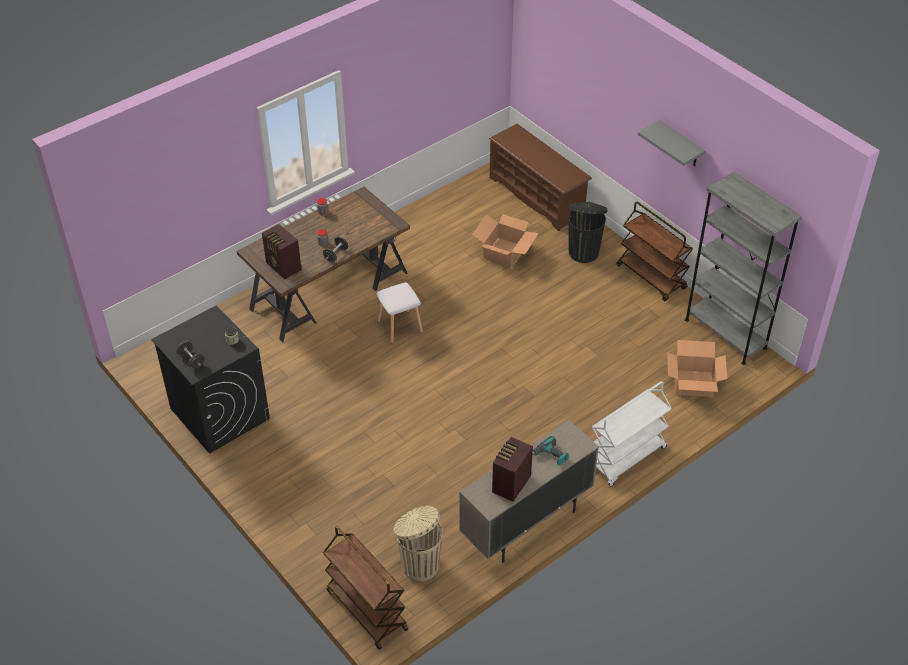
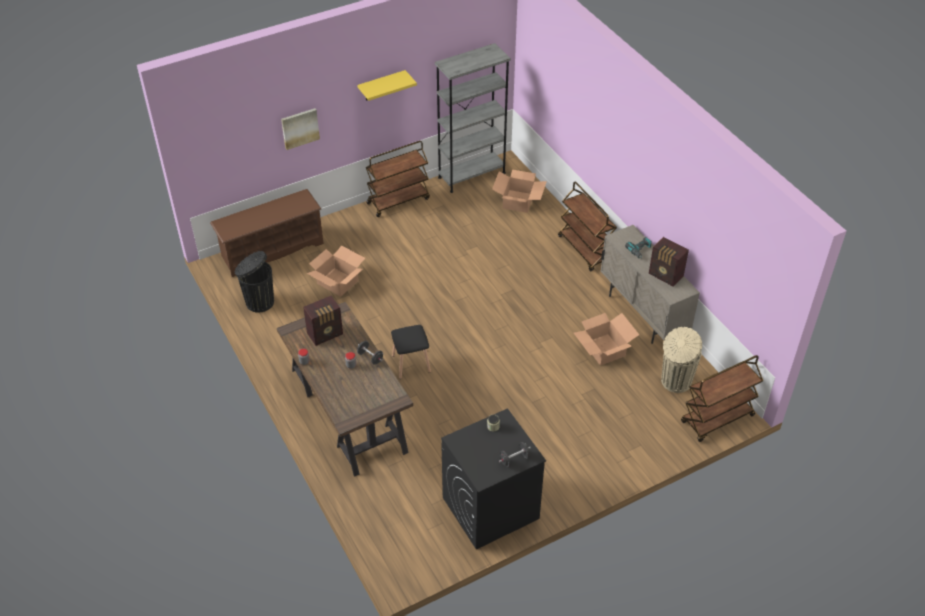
camera: 80 degrees left, 0 degrees up
radio [262,224,302,279] -> radio moved to [303,296,343,346]
white stool [377,283,423,344] -> black stool [391,325,431,379]
black trash can [568,202,608,263] -> black trash can moved to [235,251,274,313]
white cart [592,381,672,487] -> brown cart [558,181,617,271]
grey shelf [638,120,705,166] -> yellow shelf [357,70,417,101]
none -> picture [281,108,320,150]
none -> cardboard box [574,313,639,366]

